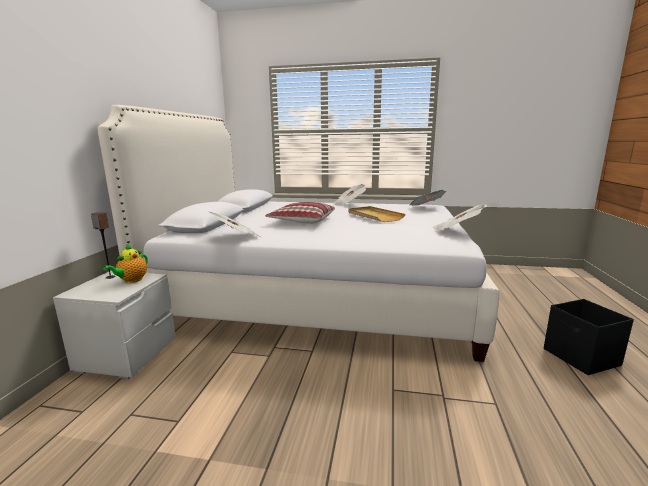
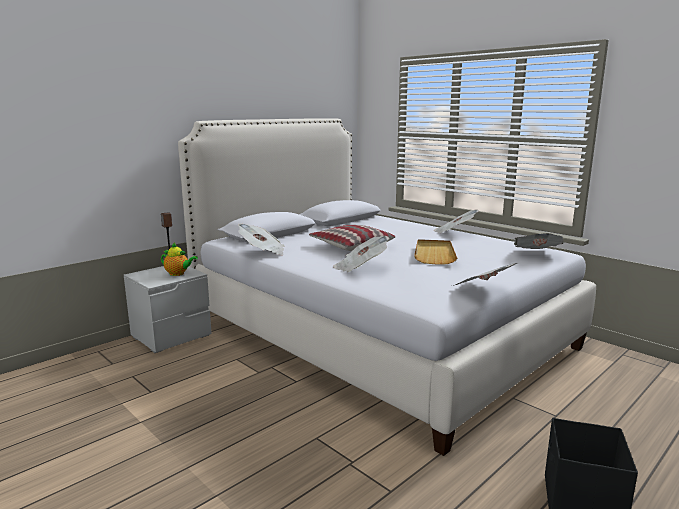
camera: 35 degrees right, 0 degrees up
teapot [103,244,148,283] -> teapot turned 135 degrees counterclockwise [161,242,198,276]
none -> newspaper [333,236,390,272]

